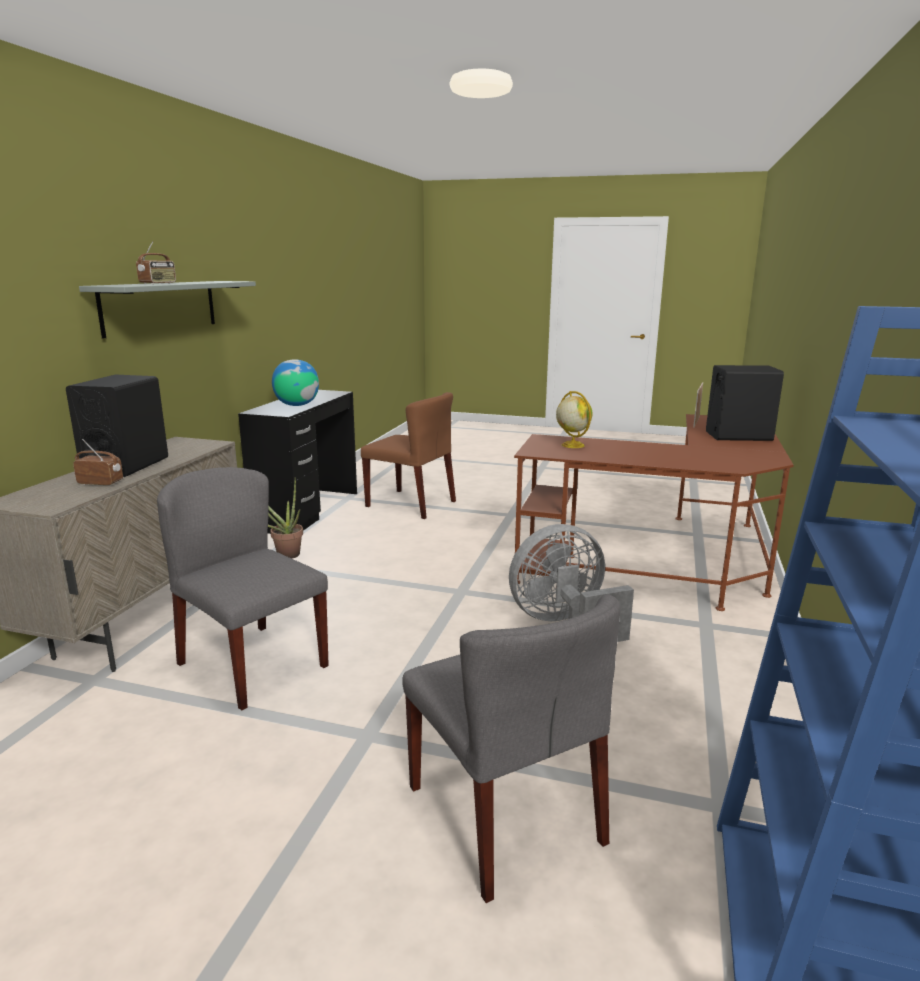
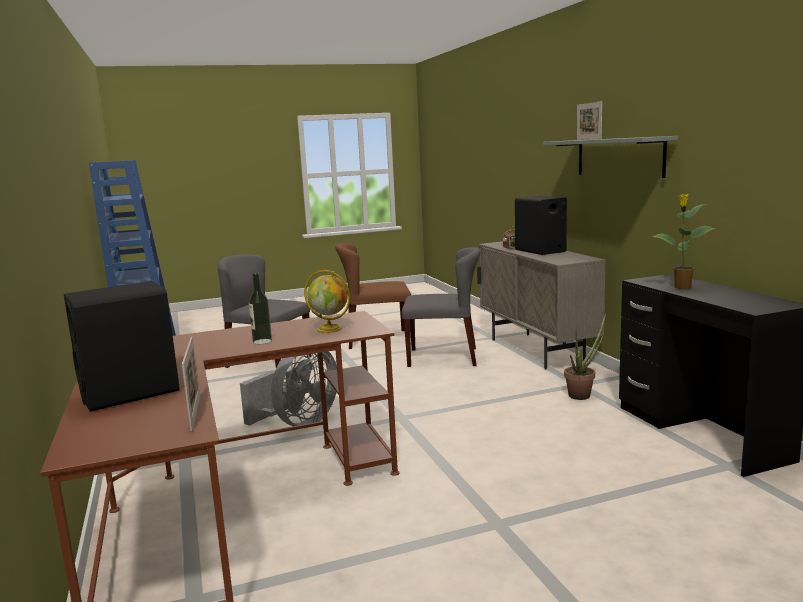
camera: 145 degrees right, 5 degrees down
radio [136,242,176,284] -> picture frame [577,101,602,140]
globe [272,359,319,406] -> potted plant [652,194,716,289]
brown chair [361,392,456,519] -> brown chair moved to [335,243,411,349]
none -> bottle [249,273,272,344]

